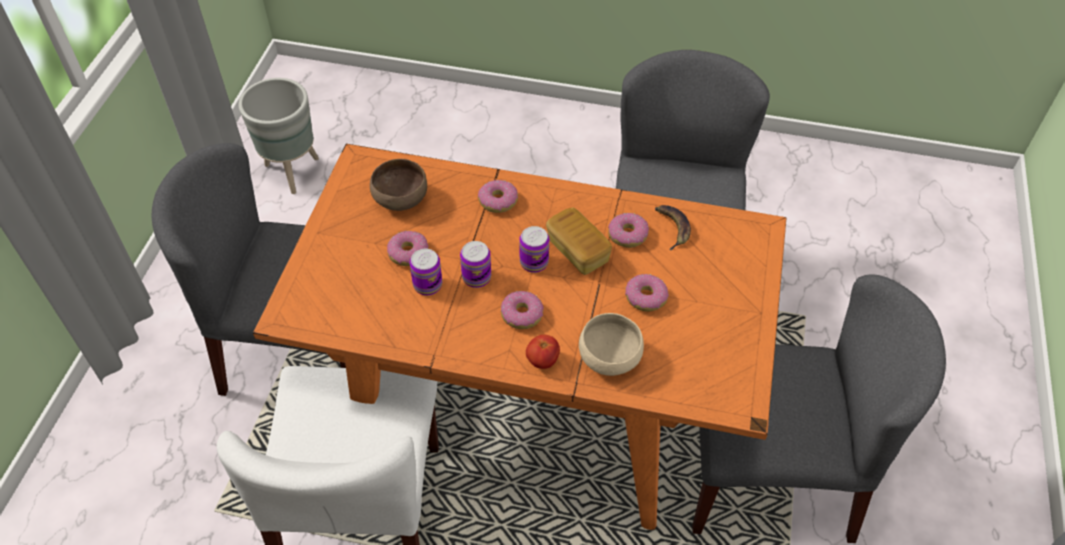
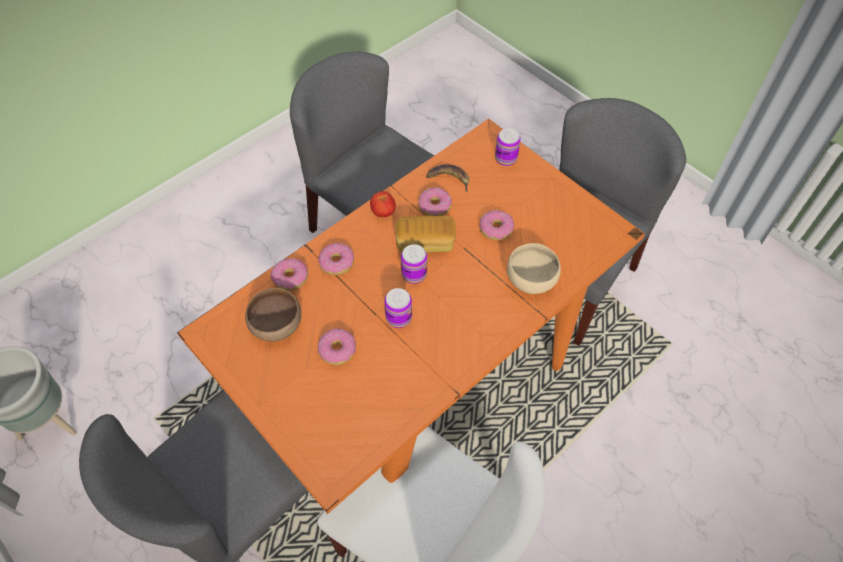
camera: 55 degrees left, 5 degrees up
can [409,249,442,296] -> can moved to [495,128,521,166]
donut [501,291,544,329] -> donut moved to [271,258,308,291]
tomato [526,334,560,369] -> tomato moved to [370,191,396,217]

